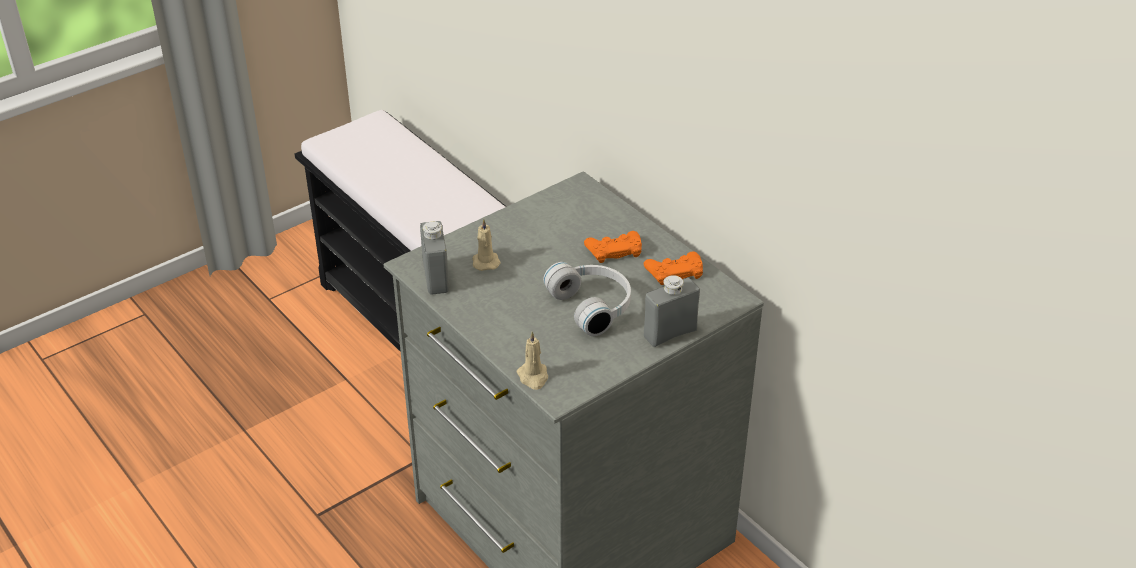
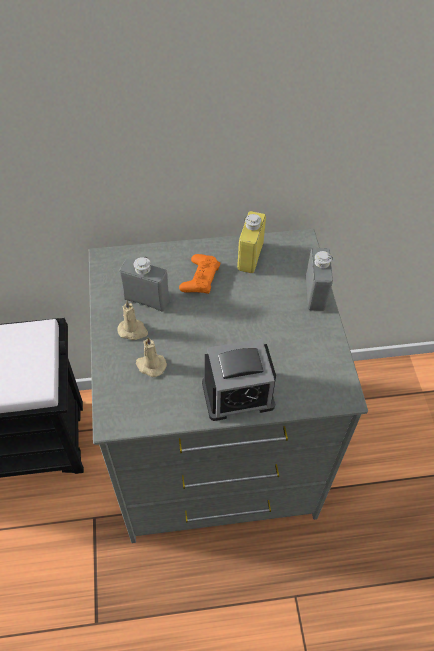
camera: 60 degrees left, 15 degrees up
grey bottle [420,221,449,294] -> grey bottle moved to [119,257,169,311]
beige candle [517,331,548,390] -> beige candle moved to [117,301,148,340]
white headphones [543,262,631,336] -> none
orange game controller [644,251,703,285] -> yellow bottle [237,211,266,273]
none -> alarm clock [202,339,276,421]

